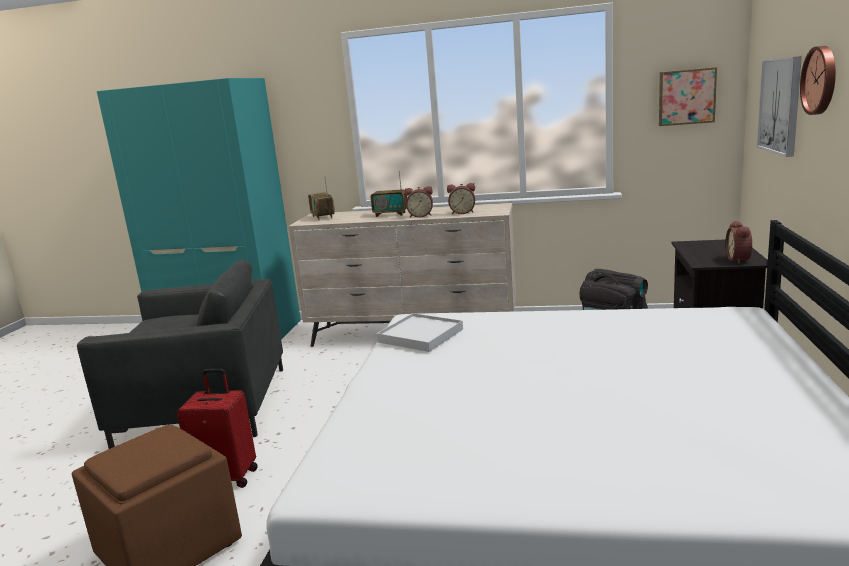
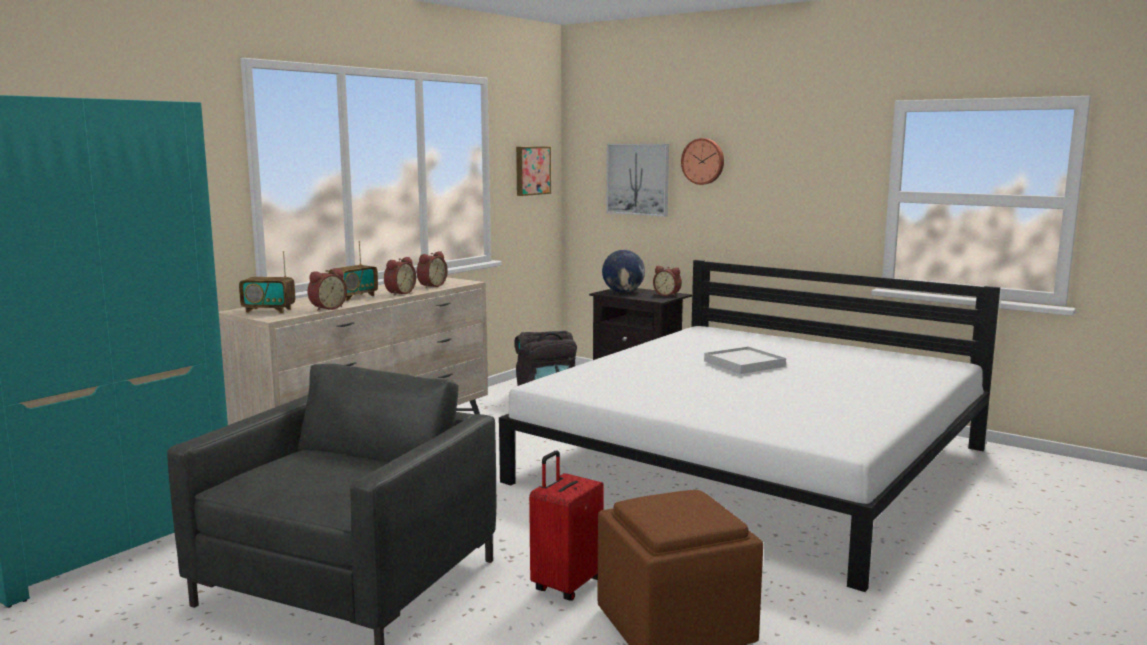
camera: 65 degrees left, 5 degrees down
white tray [376,313,463,352] -> white tray moved to [704,347,786,374]
none -> alarm clock [307,268,347,311]
none -> globe [602,250,645,293]

